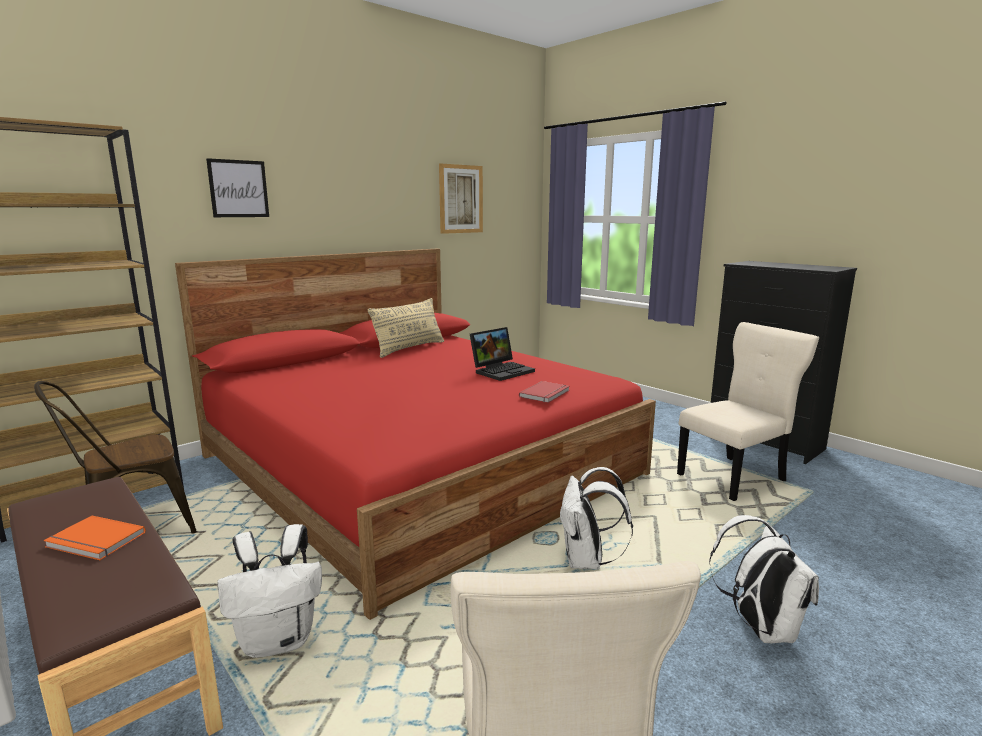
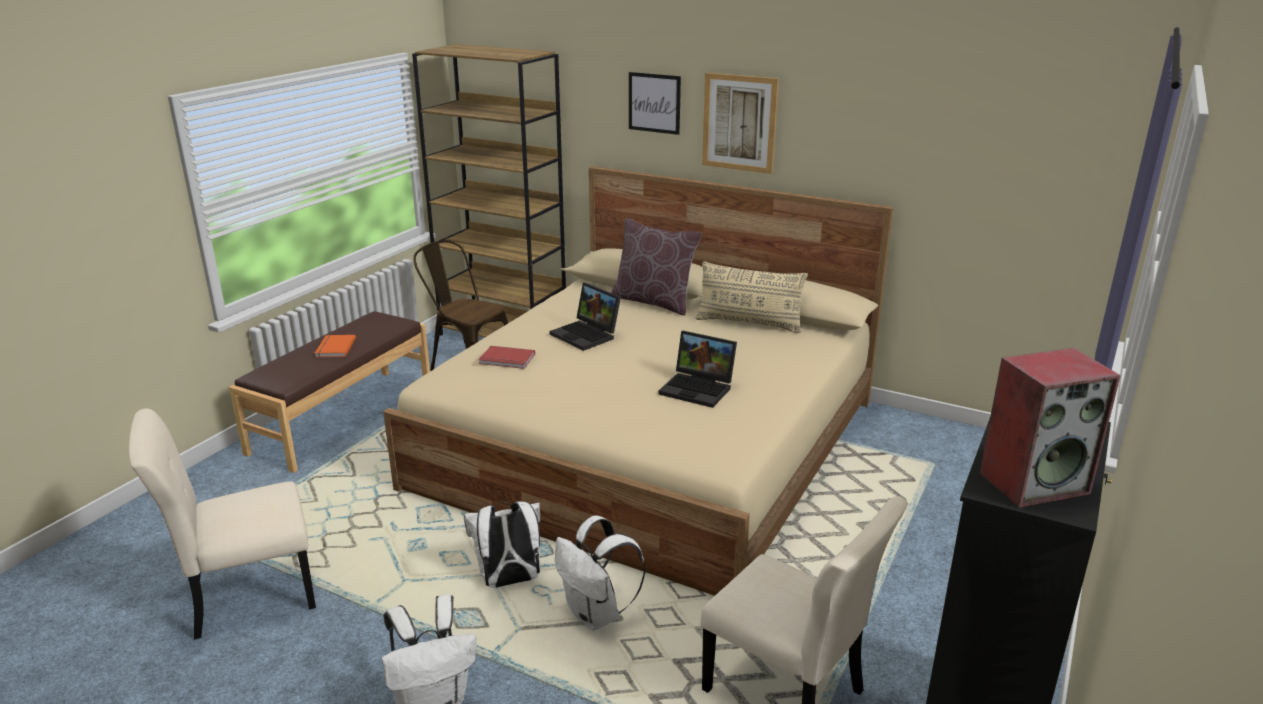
camera: 70 degrees right, 10 degrees up
red bed [175,249,656,620] -> beige bed [383,166,894,596]
white backpack [217,524,322,658] -> white backpack moved to [555,515,645,630]
picture [439,163,483,234] -> picture moved to [702,73,779,174]
red book [519,381,570,403] -> red book moved to [479,346,535,369]
none -> laptop [550,283,621,351]
none -> brown pillow [611,218,702,316]
none -> speaker [980,348,1121,508]

